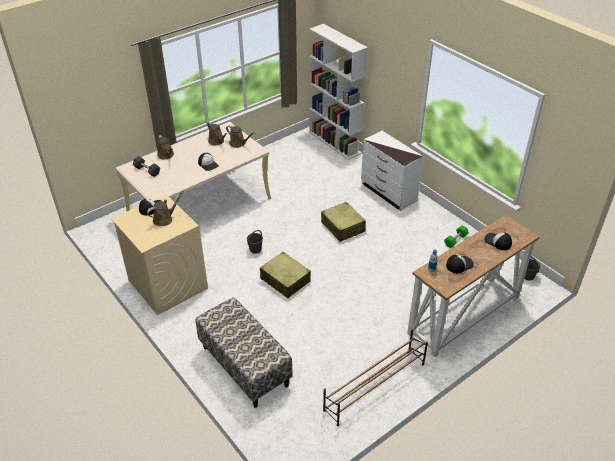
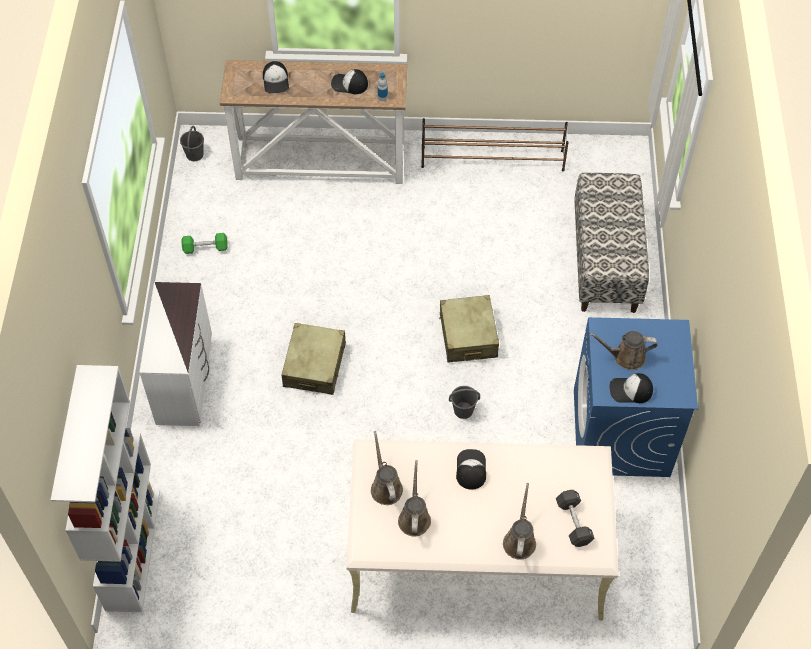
camera: 140 degrees left, 15 degrees up
beige washing machine [111,194,208,315] -> blue washing machine [574,317,698,477]

